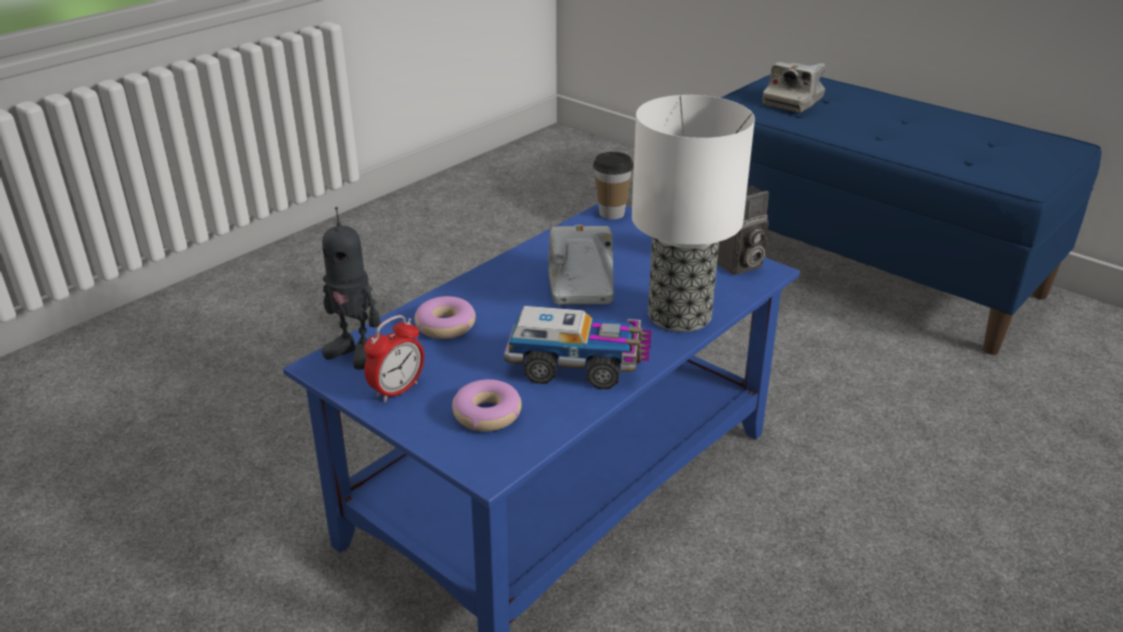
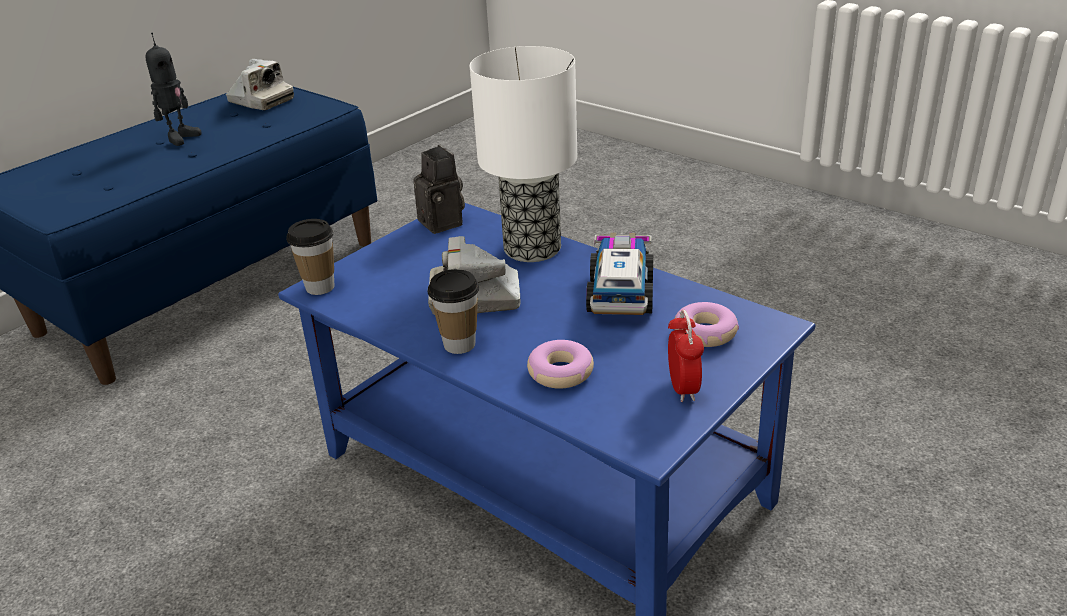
camera: 90 degrees left, 0 degrees up
toy robot [322,207,381,369] -> toy robot moved to [146,33,202,146]
alarm clock [364,315,424,402] -> alarm clock turned 45 degrees clockwise [668,310,704,402]
camera [763,62,825,112] -> camera moved to [226,59,294,110]
none -> cup [428,269,479,354]

